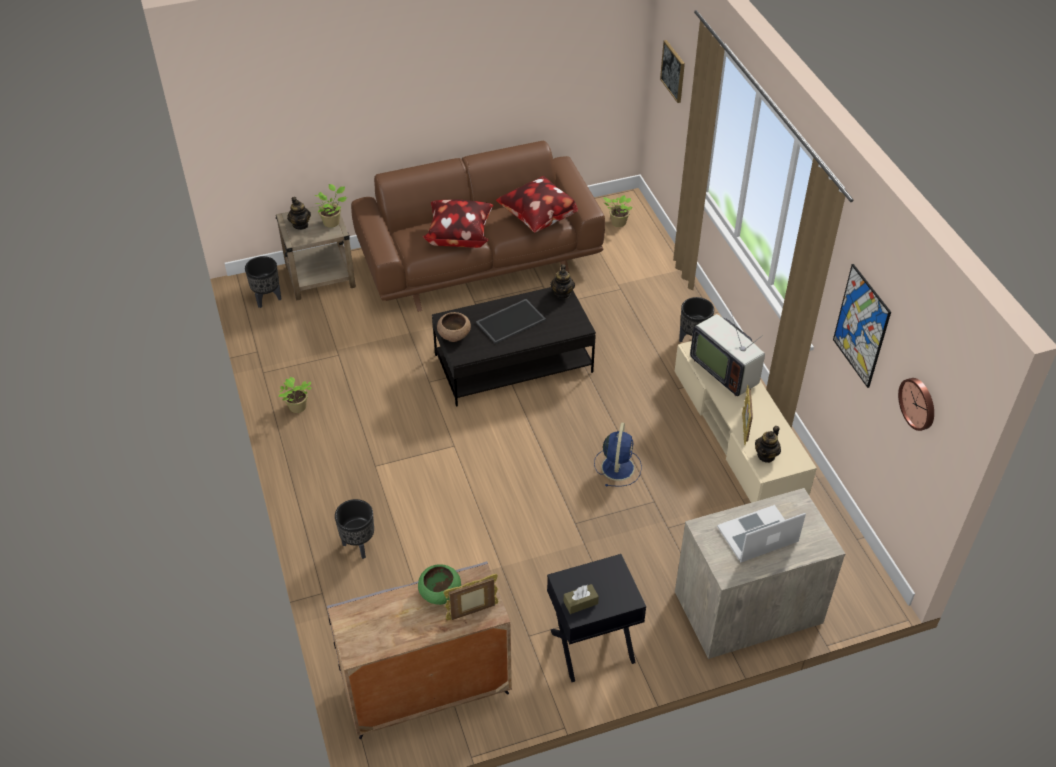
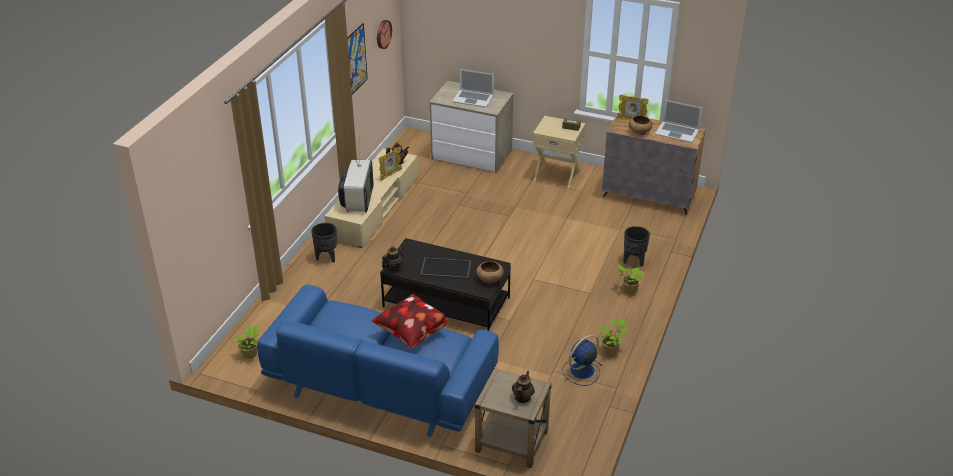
camera: 140 degrees left, 10 degrees down
black planter [245,256,281,308] -> none
potted plant [314,184,347,228] -> potted plant moved to [617,265,644,294]
brown sofa [351,141,605,312] -> blue sofa [257,285,499,437]
green bowl [418,564,461,605] -> brown bowl [629,115,652,135]
pillow [496,176,578,233] -> none
black nightstand [547,554,646,682] -> beige nightstand [533,116,586,188]
blue fan [594,422,642,487] -> blue fan moved to [562,335,603,386]
picture [660,40,685,103] -> none
none -> laptop [655,100,702,143]

